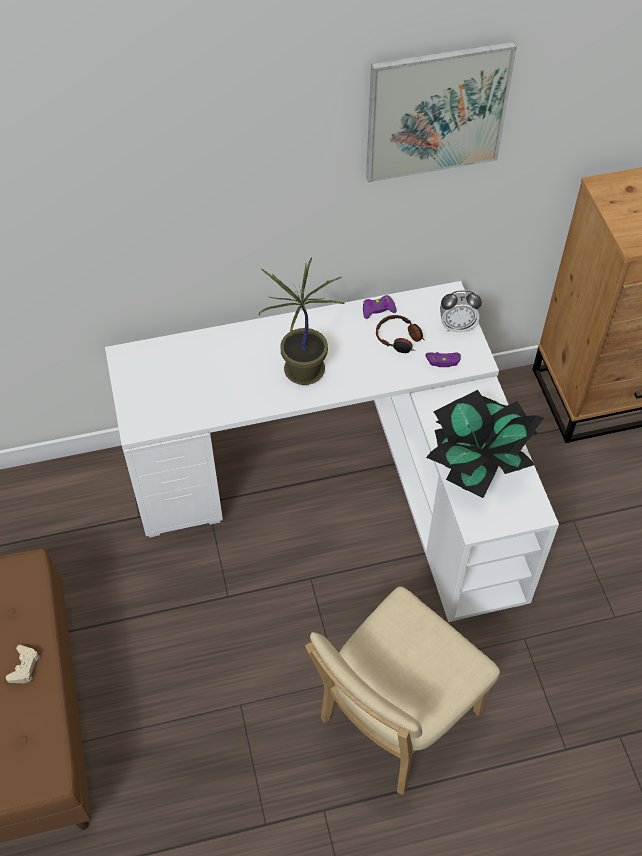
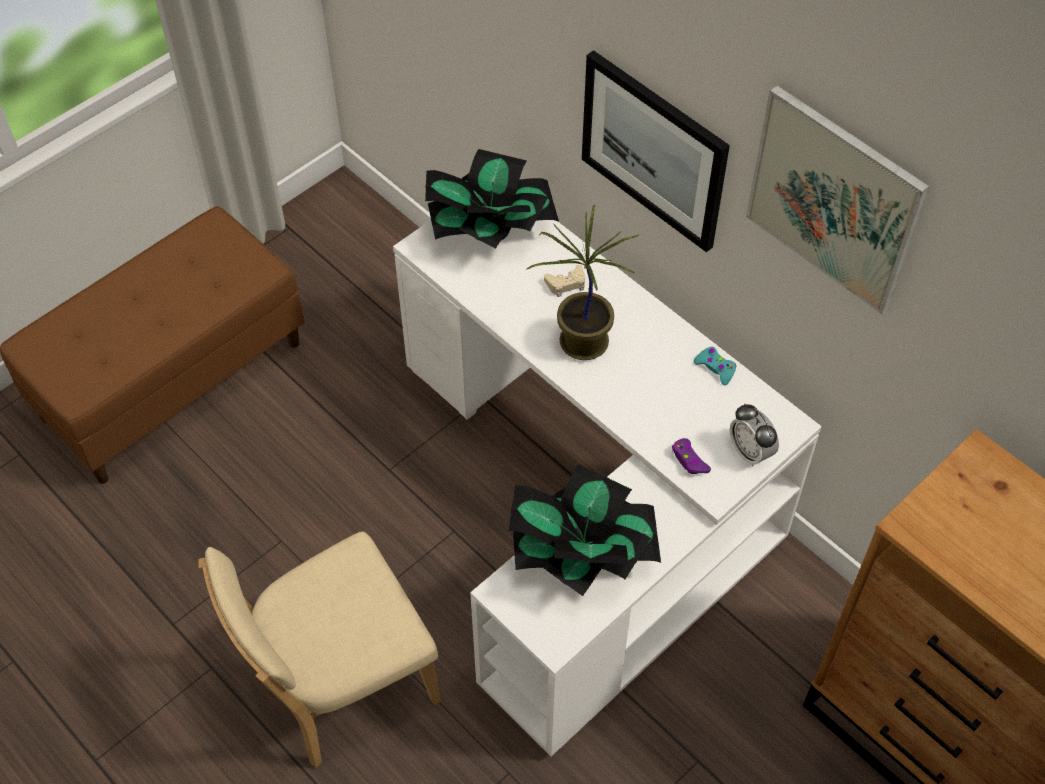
camera: 60 degrees right, 0 degrees up
beige game controller [6,645,40,684] -> beige game controller moved to [544,265,585,297]
beige chair [305,586,500,795] -> beige chair turned 45 degrees counterclockwise [198,531,441,768]
purple game controller [363,295,397,319] -> turquoise game controller [693,347,737,385]
headphones [376,315,425,353] -> none
none -> potted plant [425,149,559,249]
none -> picture [582,50,730,252]

